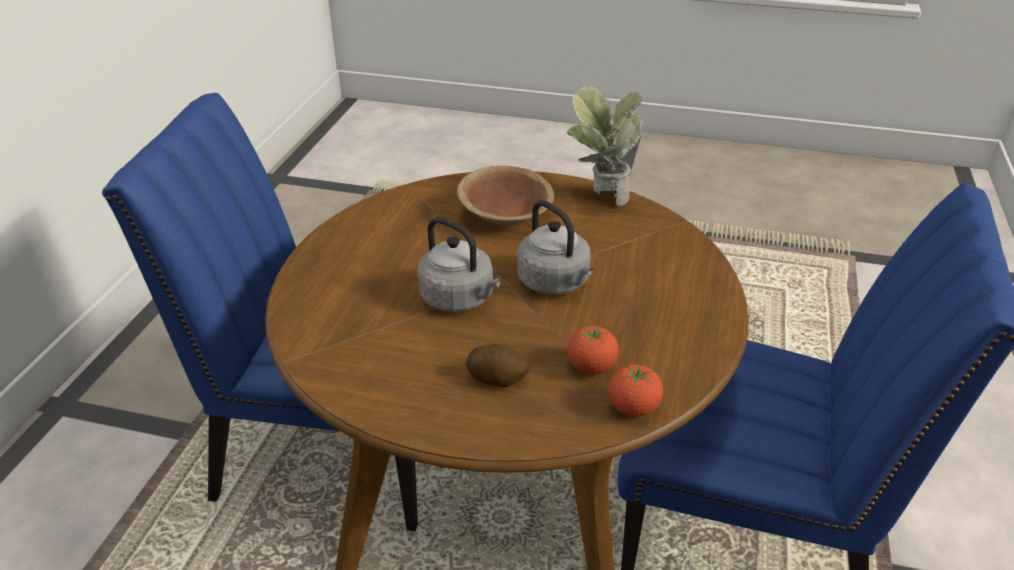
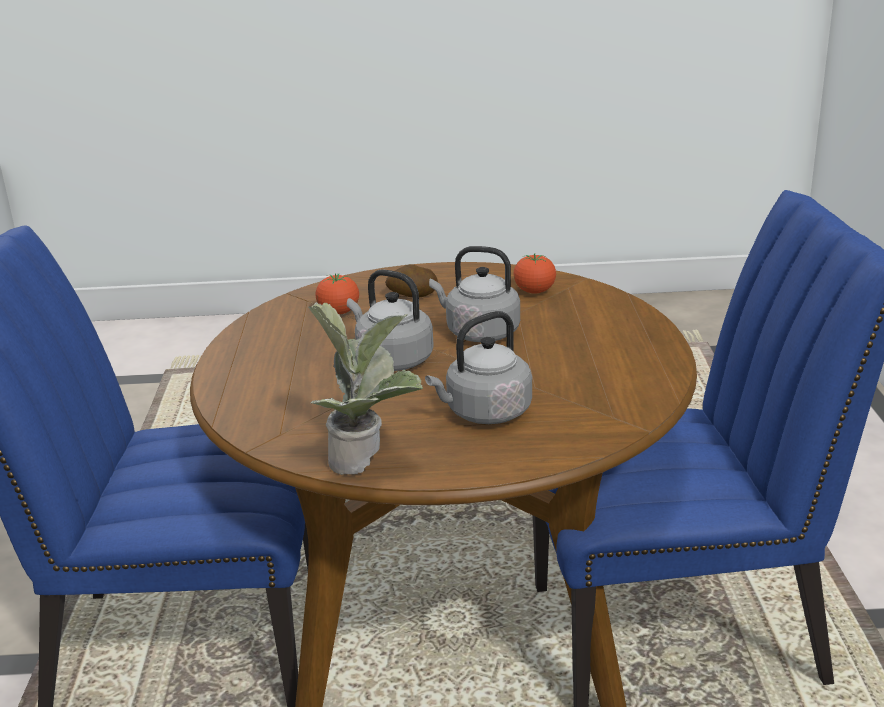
camera: 165 degrees right, 10 degrees down
brown bowl [457,166,554,226] -> grey kettle [425,311,532,424]
tomato [608,364,663,417] -> tomato moved to [514,253,556,293]

